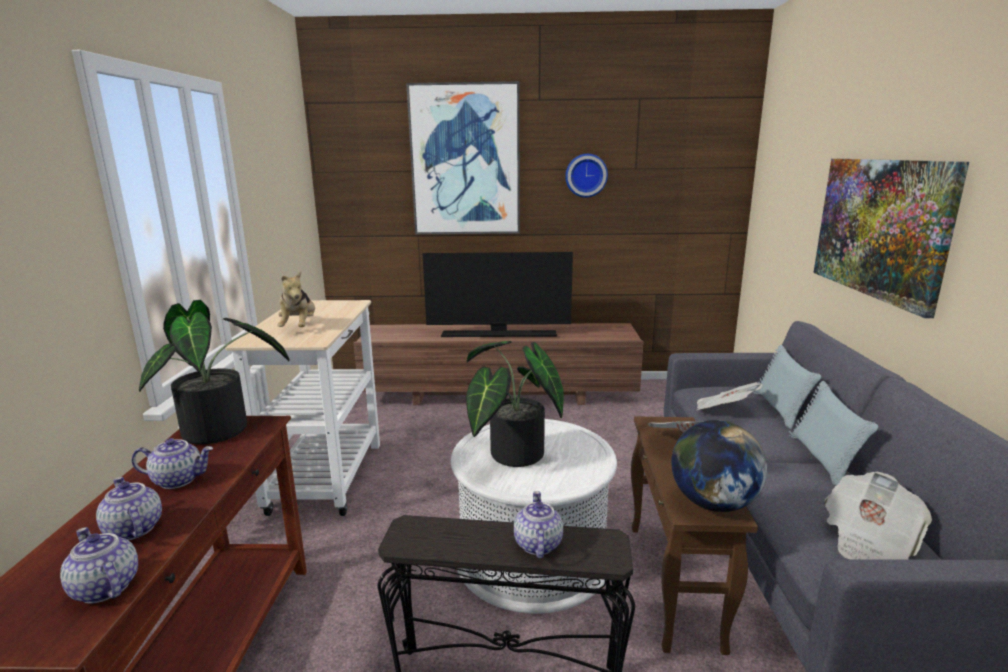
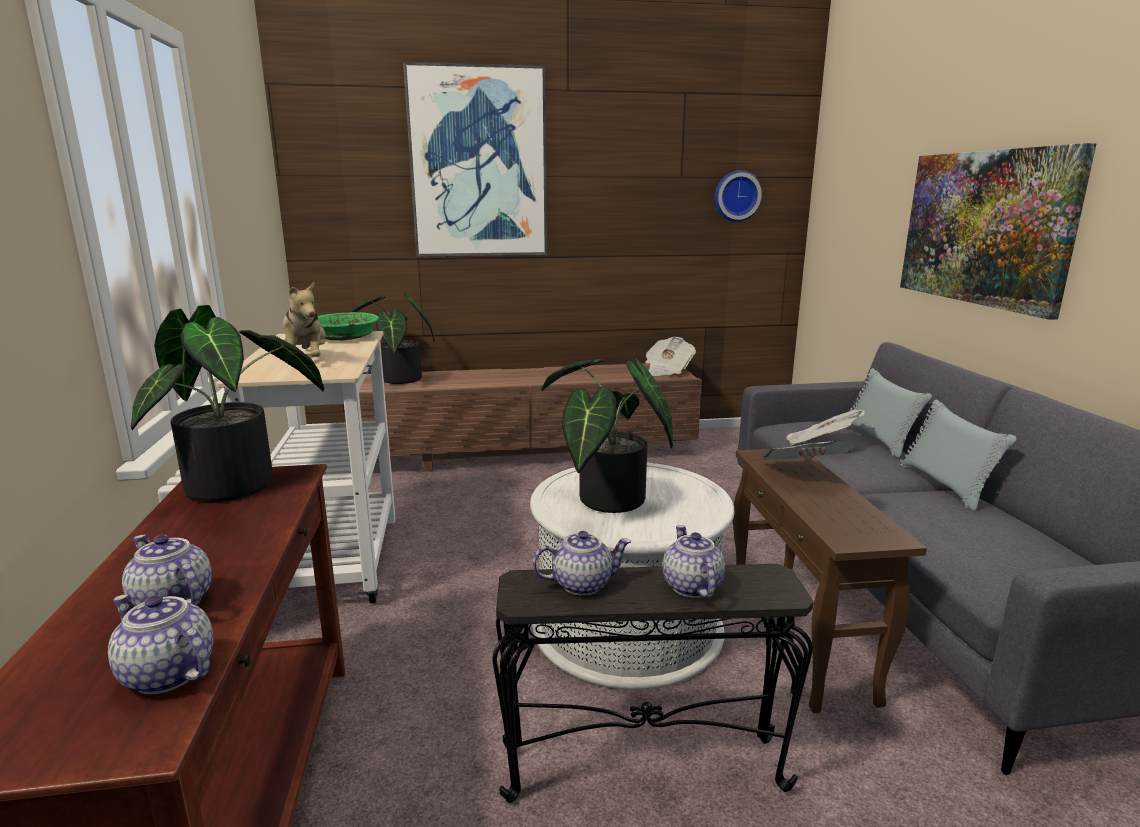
camera: 10 degrees left, 0 degrees up
teapot [132,438,213,489] -> teapot moved to [532,531,631,596]
television [422,252,573,337] -> none
wall clock [565,154,608,198] -> wall clock moved to [715,170,762,222]
globe [671,420,767,512] -> none
newspaper [824,472,932,560] -> newspaper moved to [645,337,696,376]
none -> green bowl [318,312,379,341]
none -> potted plant [351,293,435,384]

